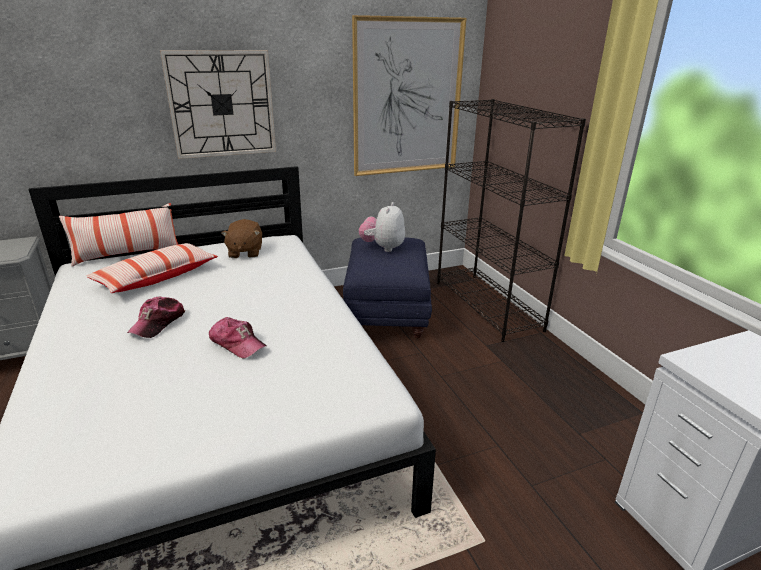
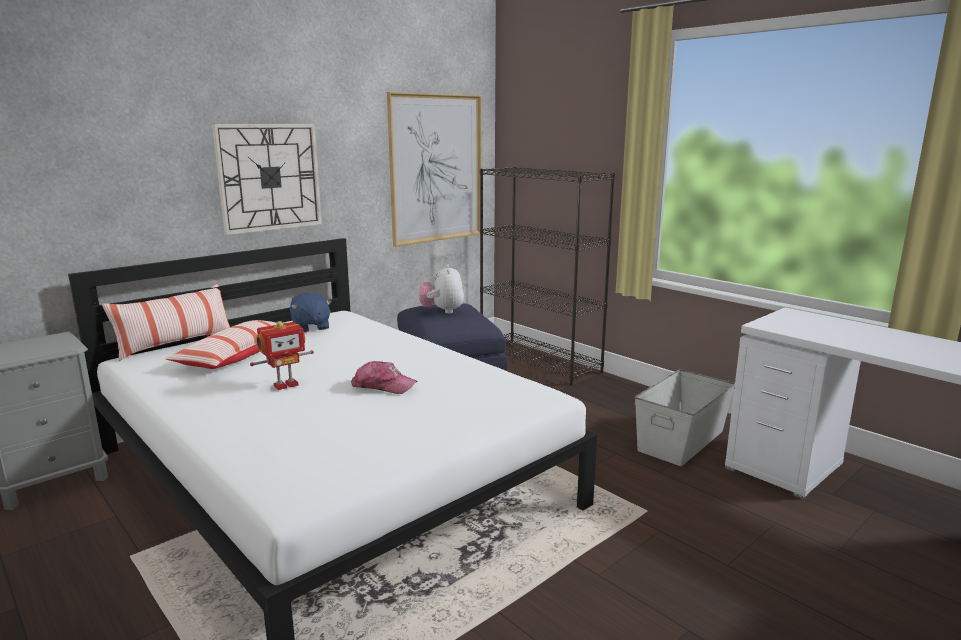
camera: 20 degrees left, 10 degrees down
cap [127,297,185,338] -> toy robot [250,321,314,390]
brown plush toy [221,219,262,258] -> blue plush toy [290,292,332,333]
none -> grey storage box [635,369,735,466]

